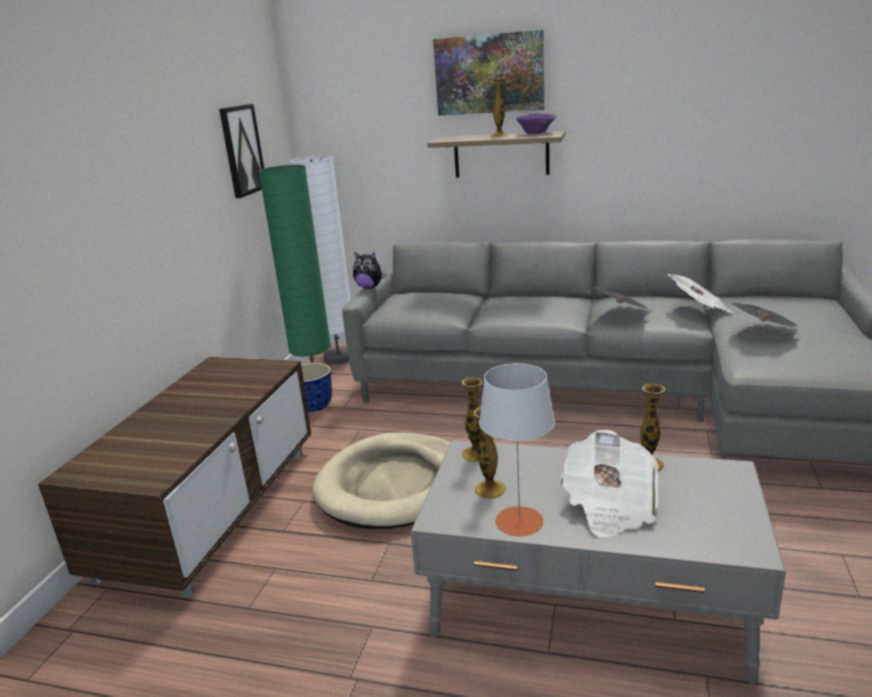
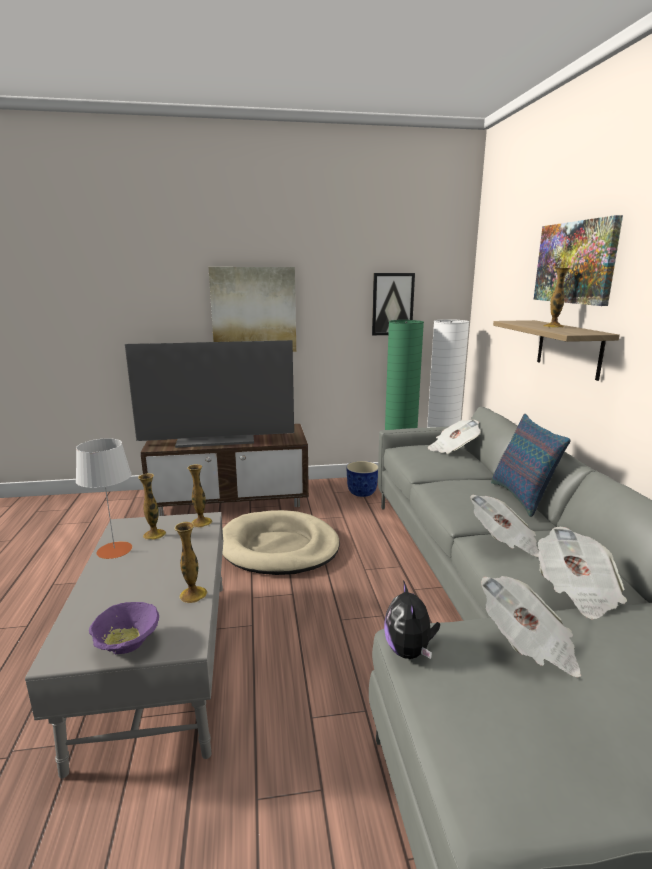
camera: 65 degrees right, 5 degrees down
plush toy [353,252,387,289] -> plush toy moved to [384,580,440,659]
purple bowl [516,114,556,134] -> purple bowl moved to [89,602,159,654]
newspaper [560,430,659,538] -> newspaper moved to [428,420,481,454]
none -> television [125,340,294,448]
none -> picture [208,267,296,352]
none -> blue pillow [491,414,571,517]

